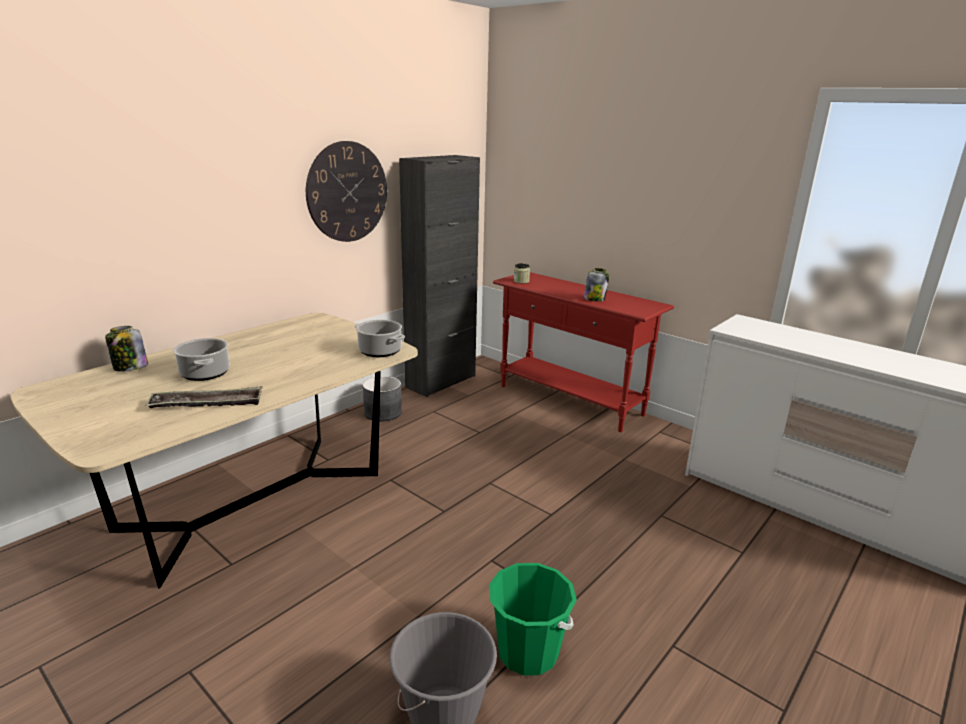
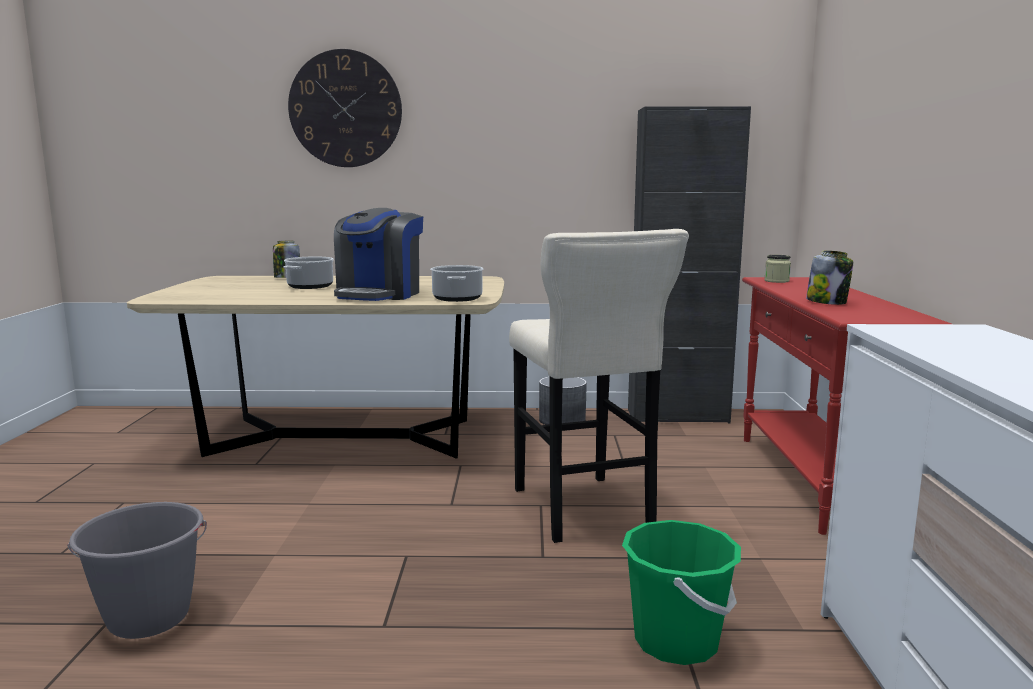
camera: 50 degrees right, 10 degrees down
tray [145,386,262,408] -> none
wall clock [306,141,387,242] -> wall clock moved to [288,49,402,167]
green bucket [489,563,577,676] -> green bucket moved to [622,520,741,665]
none -> coffee machine [334,208,423,301]
none -> beige stool [509,229,689,543]

